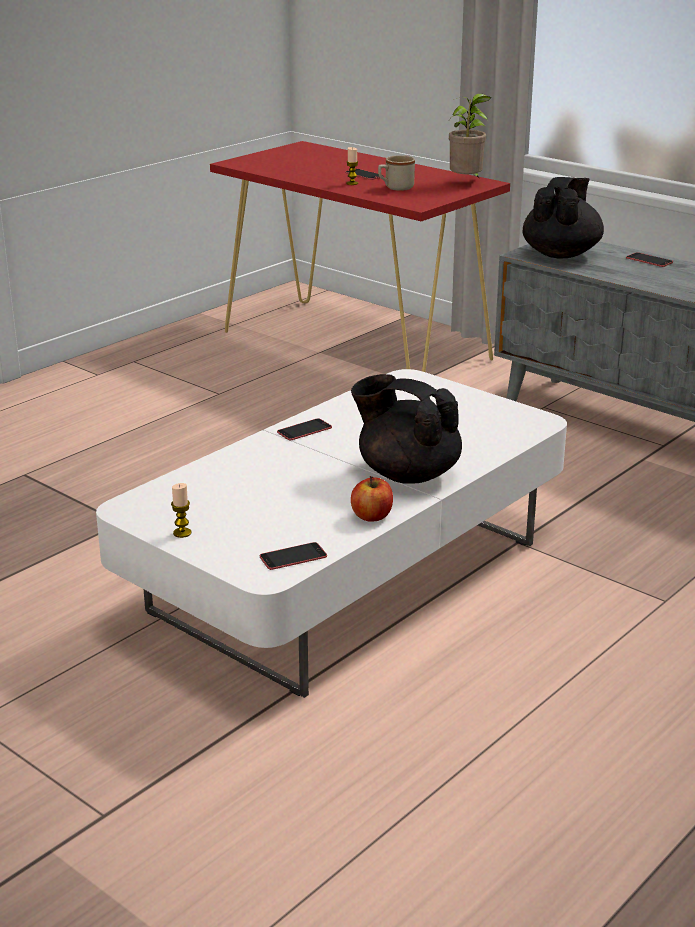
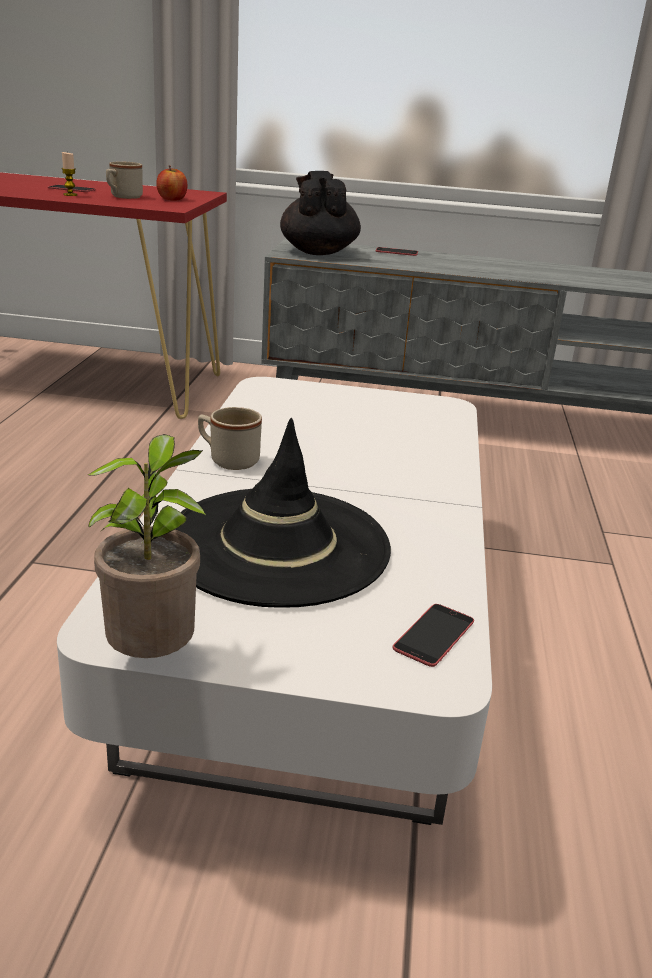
camera: 35 degrees left, 0 degrees up
candle [171,483,191,538] -> none
phone [277,418,332,441] -> beige mug [198,407,262,470]
black teapot [351,374,462,484] -> none
apple [351,476,393,522] -> apple moved to [156,166,187,201]
potted plant [449,93,491,179] -> potted plant moved to [88,434,206,658]
none -> black hat [175,418,391,608]

